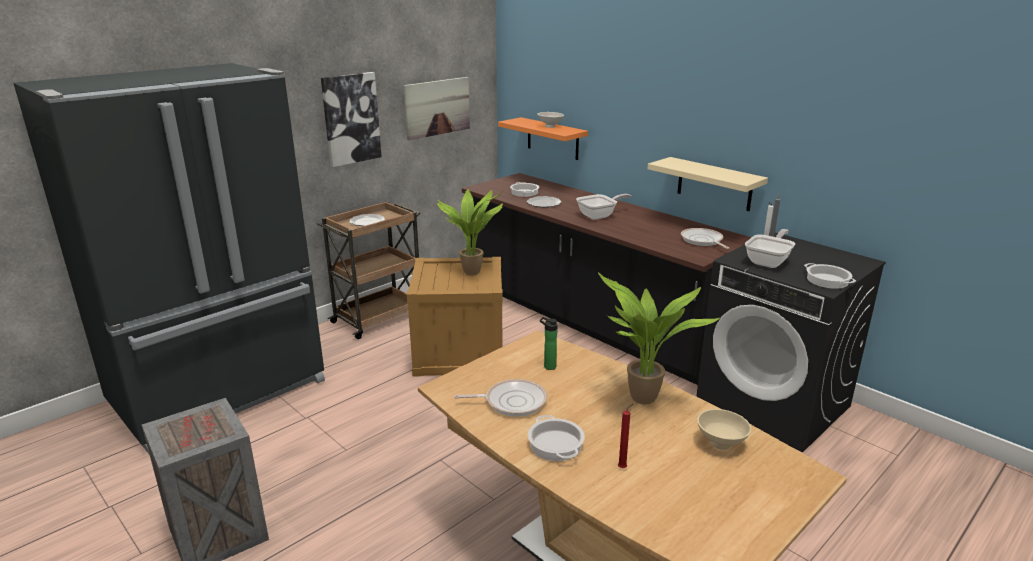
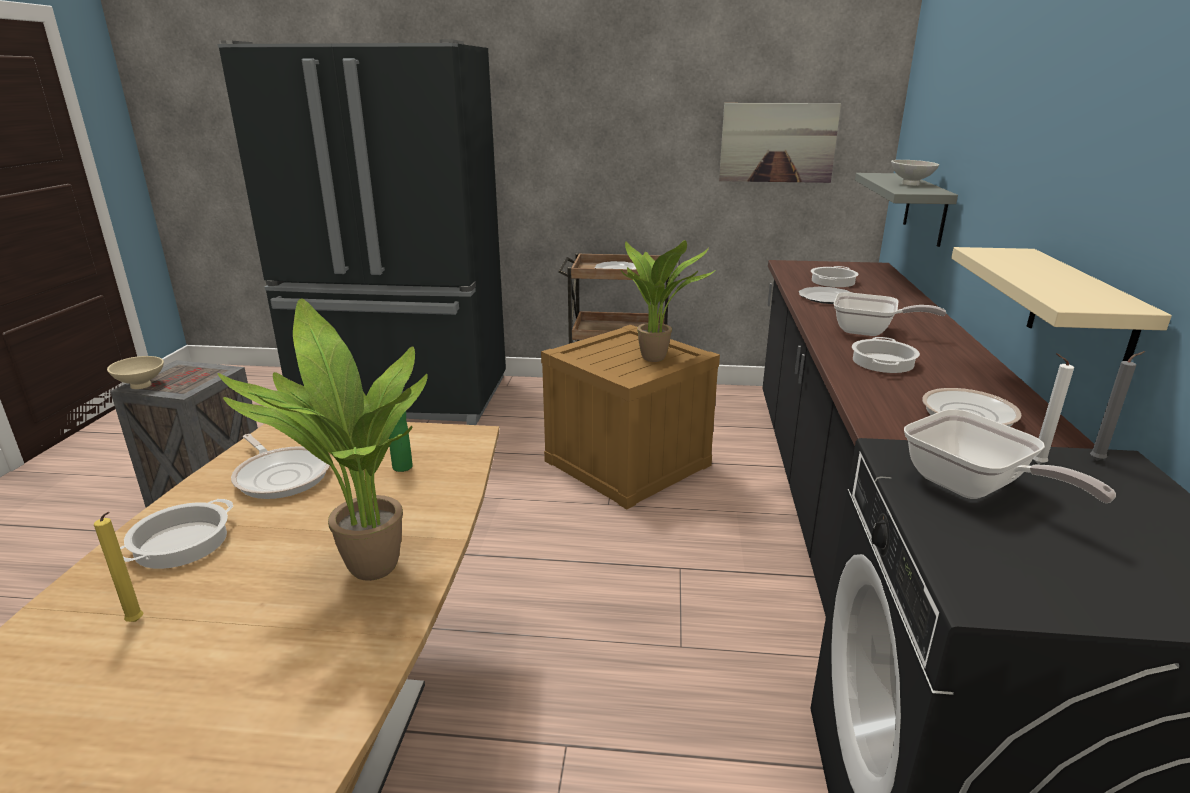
camera: 50 degrees right, 0 degrees up
picture [321,72,382,167] -> none
orange shelf [498,117,588,160] -> grey shelf [855,173,958,247]
red candle [618,404,633,468] -> yellow candle [94,512,143,622]
beige bowl [697,409,751,450] -> beige bowl moved to [107,356,164,389]
frying pan [745,229,795,268] -> frying pan turned 60 degrees clockwise [904,409,1116,503]
cooking pot [804,263,856,289] -> cooking pot moved to [852,337,920,373]

